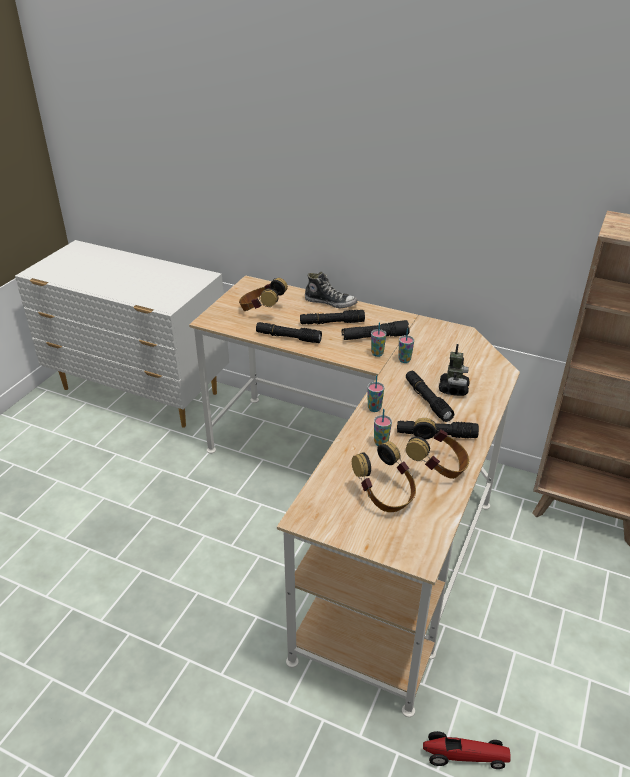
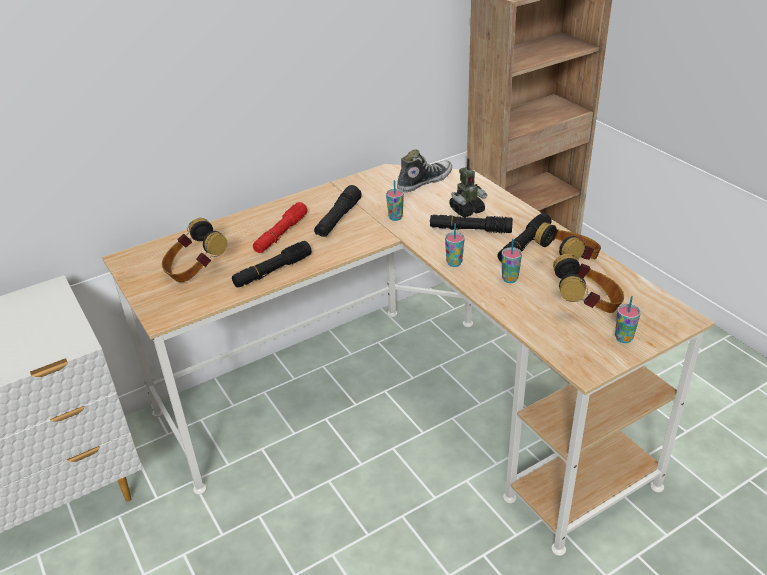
camera: 55 degrees left, 0 degrees up
black flashlight [300,310,365,325] -> red flashlight [253,202,307,253]
shoe [305,272,357,309] -> shoe moved to [397,149,452,192]
cup [371,322,386,357] -> cup moved to [615,296,641,343]
toy car [423,731,511,769] -> none
toy robot [439,344,470,396] -> toy robot turned 105 degrees clockwise [449,158,487,217]

